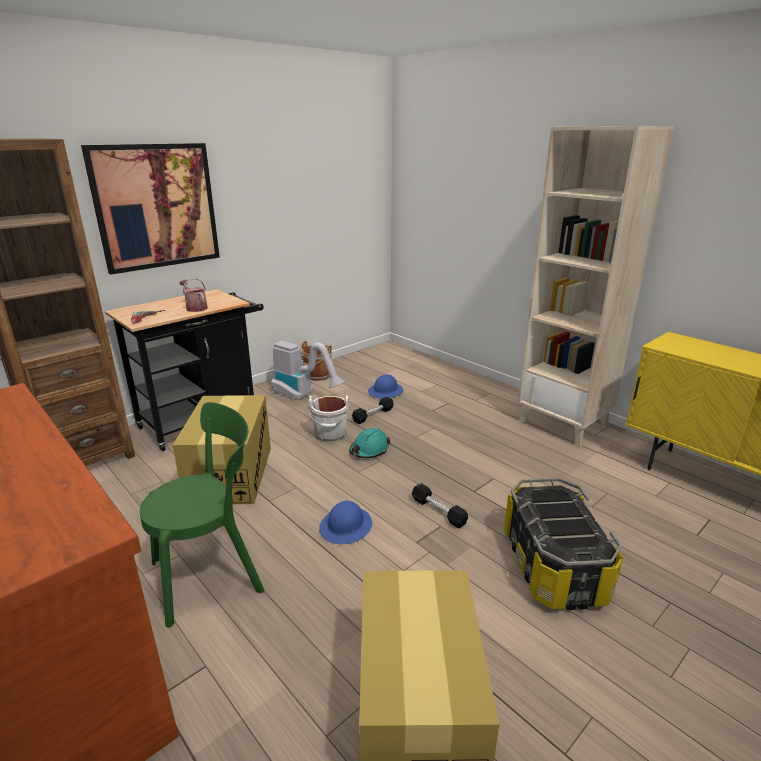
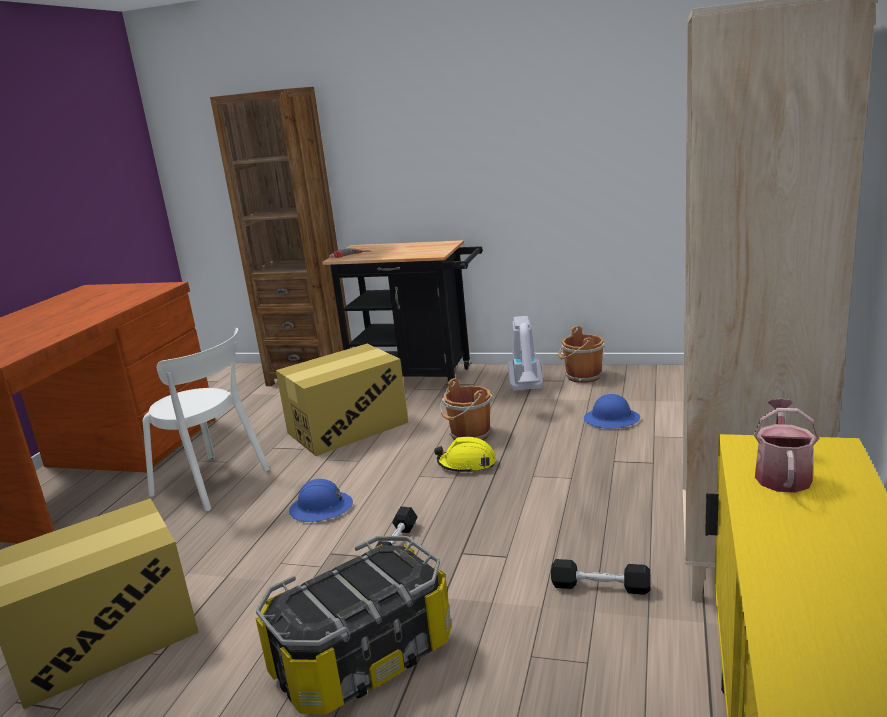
camera: 60 degrees right, 5 degrees down
picture [81,143,220,275] -> none
green chair [140,402,265,628] -> white chair [143,328,270,512]
watering can [179,278,208,312] -> watering can moved to [754,399,819,493]
white bucket [307,395,350,442] -> brown bucket [440,378,493,440]
turquoise hard hat [349,428,390,458] -> yellow hard hat [434,437,496,474]
black dumbbell [352,397,394,424] -> black dumbbell moved to [551,559,650,595]

